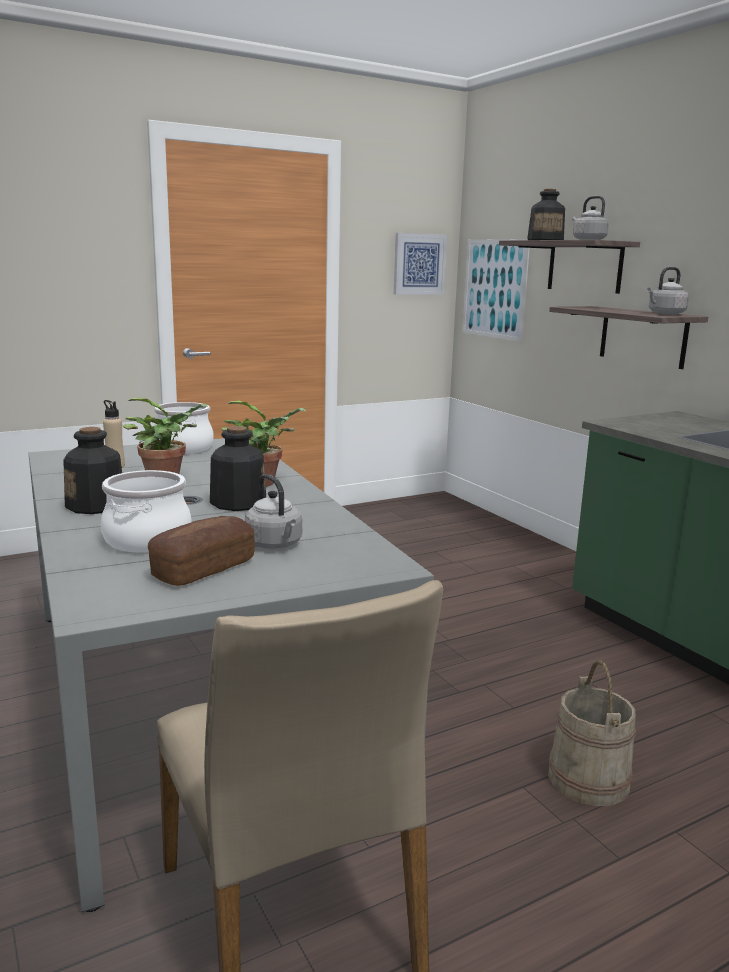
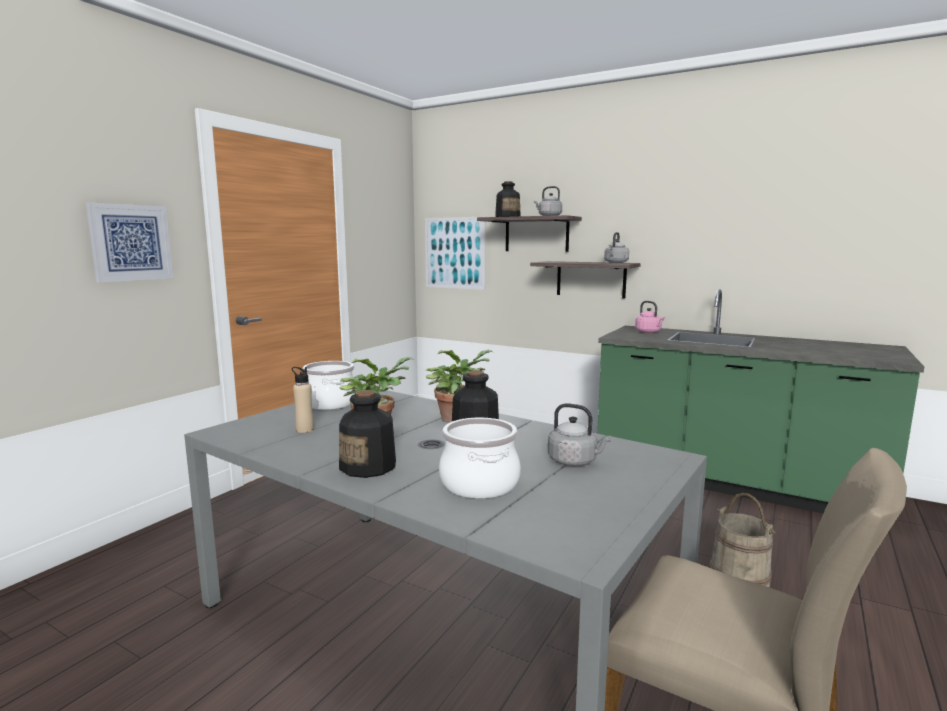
camera: 30 degrees left, 5 degrees down
bread [148,516,255,586] -> none
picture [394,233,447,295] -> picture moved to [86,202,173,283]
none -> pink kettle [635,301,665,333]

